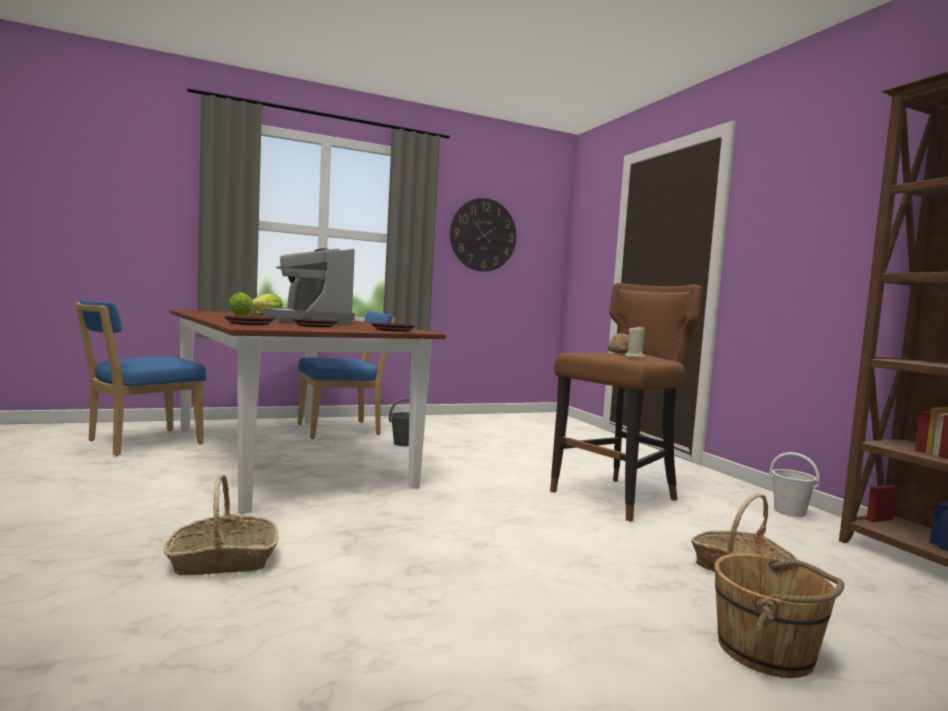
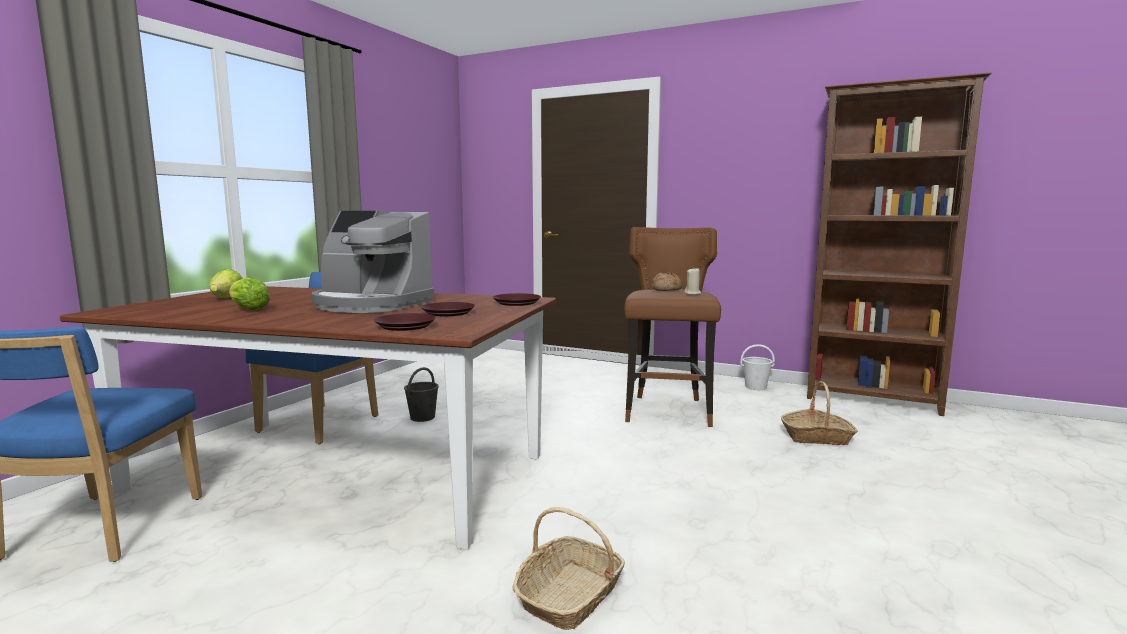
camera: 40 degrees left, 5 degrees up
wall clock [450,198,516,272] -> none
brown bucket [714,554,844,678] -> none

